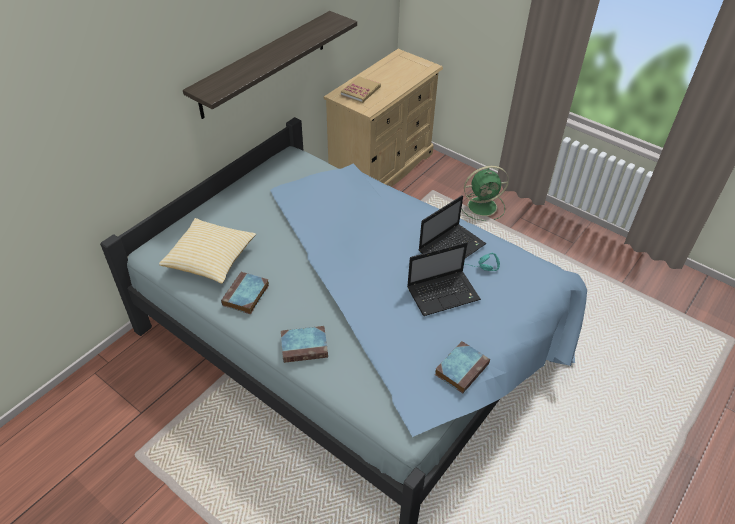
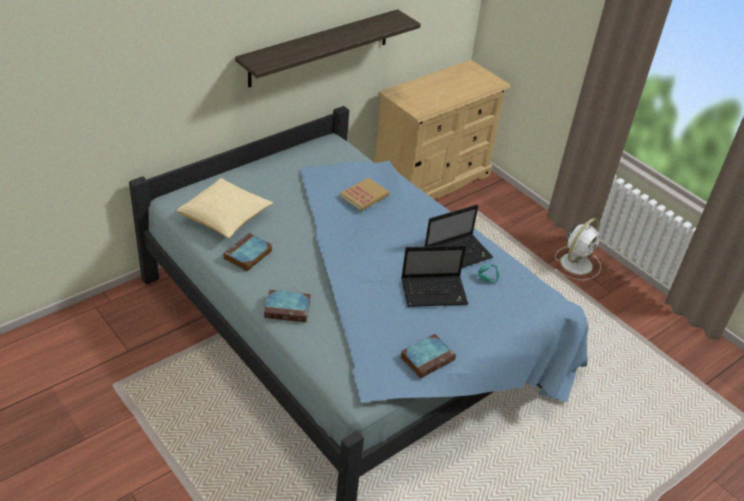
camera: 10 degrees right, 5 degrees down
book [341,76,381,103] -> book moved to [340,178,390,211]
green fan [461,166,509,221] -> none
none -> white fan [555,218,601,280]

